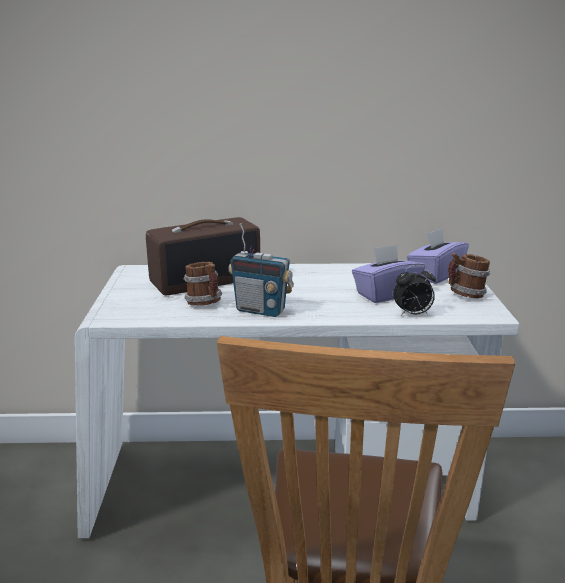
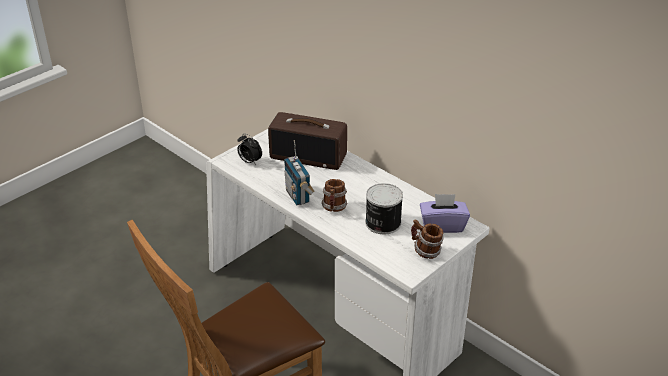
camera: 45 degrees right, 15 degrees up
mug [183,262,222,306] -> mug moved to [321,179,348,212]
purple tissue box [352,244,425,303] -> can [365,183,403,234]
alarm clock [393,265,436,316] -> alarm clock moved to [237,133,262,165]

